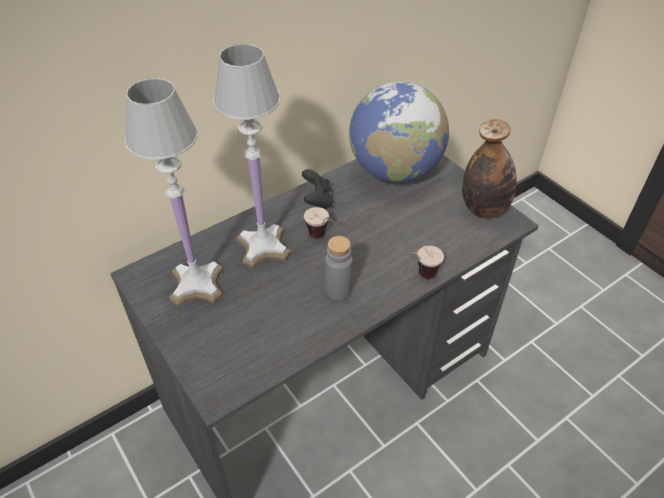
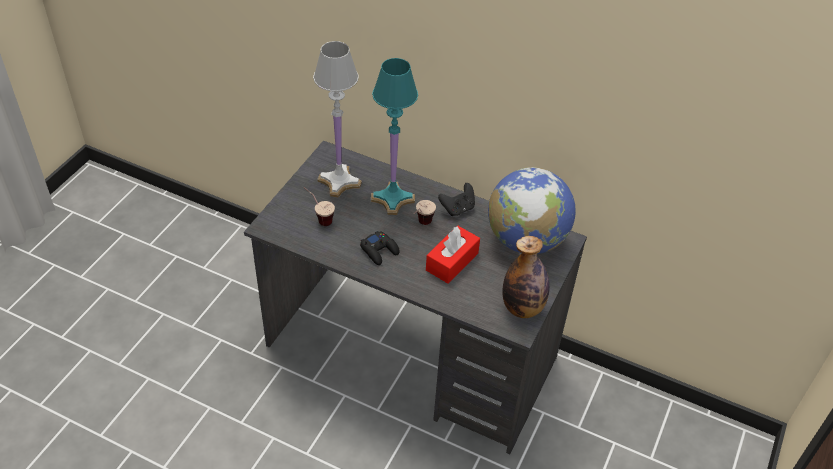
camera: 60 degrees right, 0 degrees up
white table lamp [213,44,291,268] -> turquoise table lamp [371,58,418,215]
grey bottle [325,236,353,300] -> black game controller [360,231,400,265]
cup [401,246,444,279] -> cup moved to [303,187,335,226]
none -> red tissue box [426,226,480,284]

